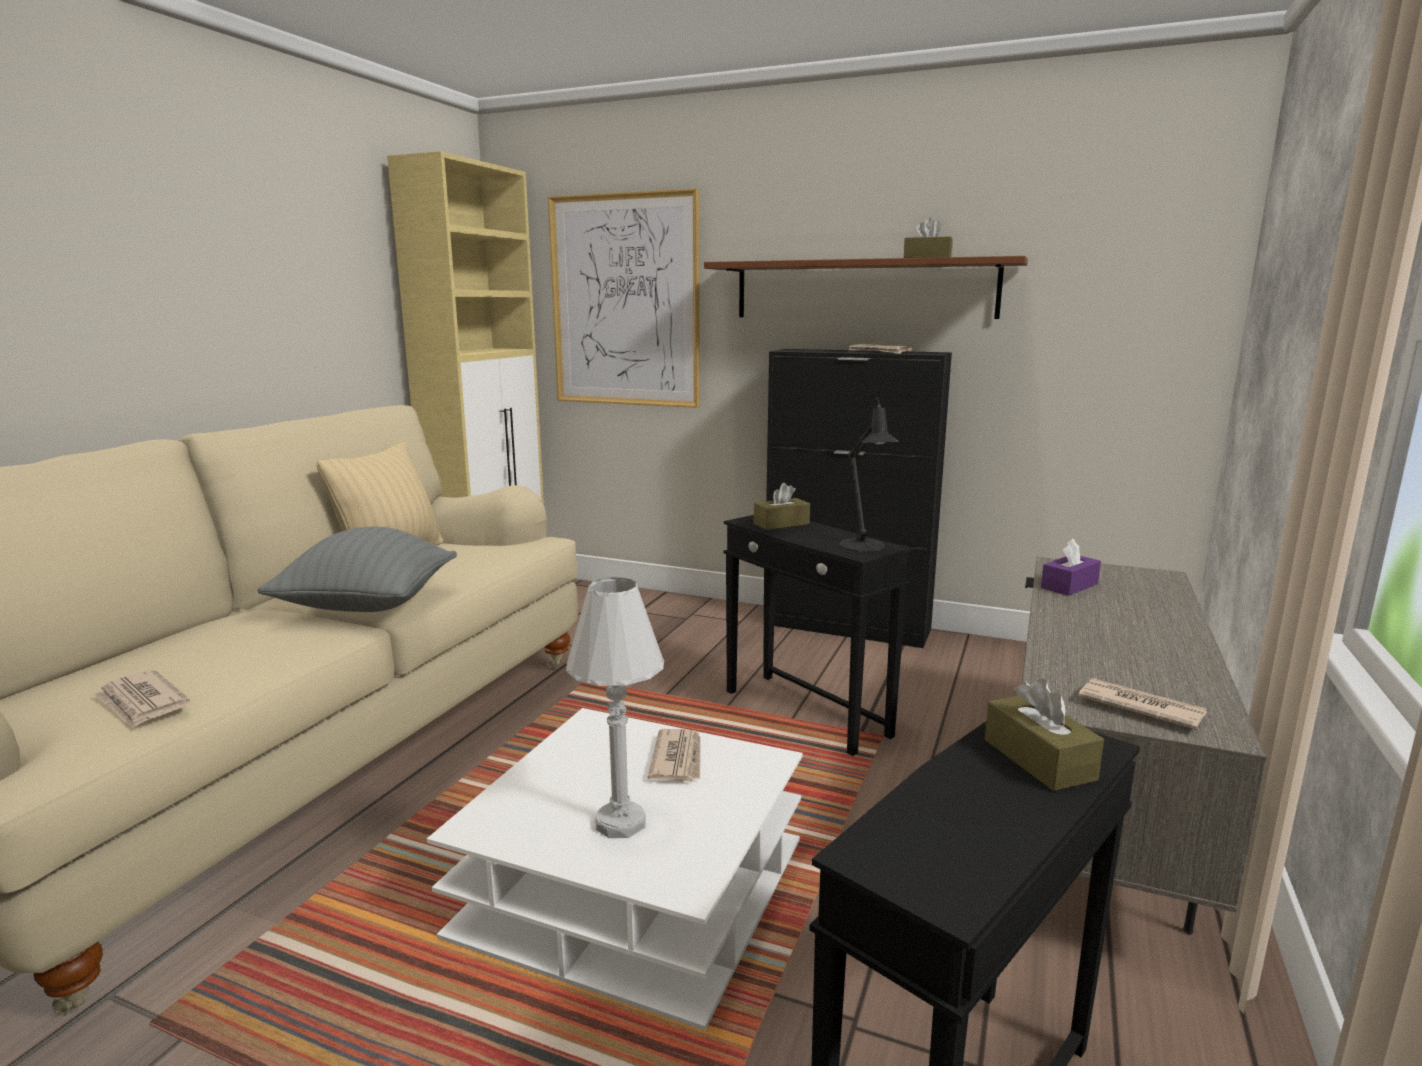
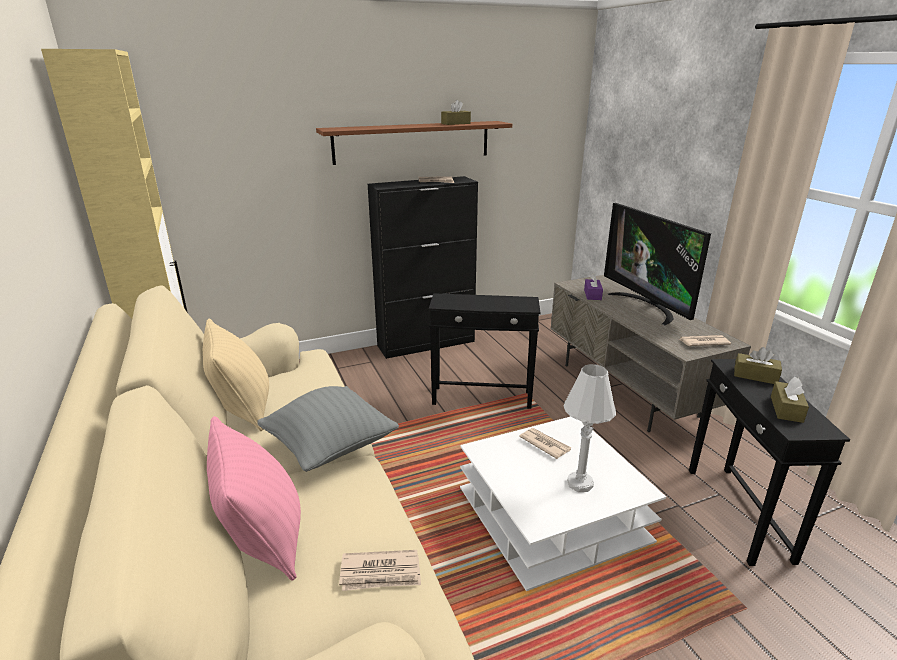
camera: 45 degrees left, 10 degrees up
picture [548,188,700,408] -> none
brown tissue box [754,483,810,530] -> brown tissue box moved to [771,377,809,423]
black table lamp [839,398,899,552] -> none
none -> pink pillow [207,416,301,581]
none -> television [604,203,711,325]

